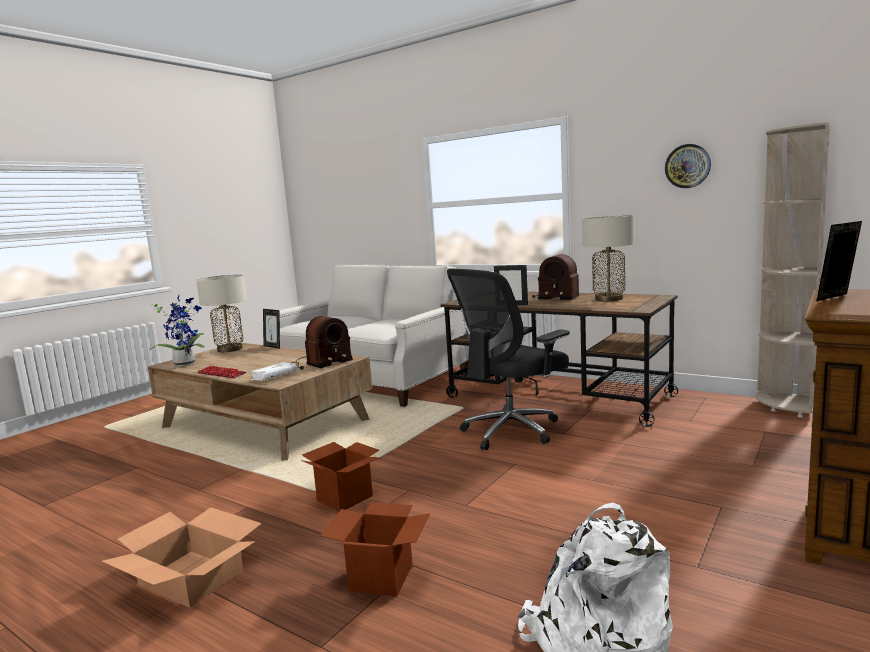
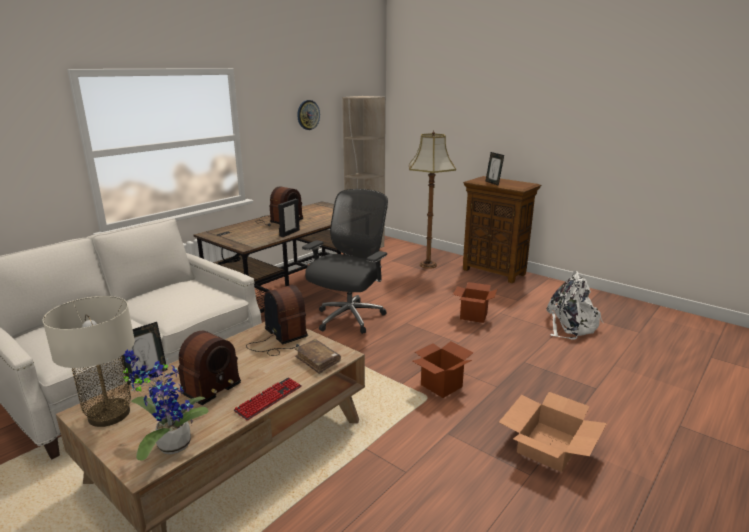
camera: 85 degrees left, 10 degrees up
white book [250,362,297,381] -> brown book [295,339,341,374]
cardboard box [320,502,430,597] -> cardboard box moved to [453,282,497,323]
office chair [447,269,570,450] -> office chair turned 120 degrees counterclockwise [302,189,388,334]
table lamp [582,215,635,301] -> none
none -> radio [154,331,241,405]
none -> floor lamp [409,130,456,269]

